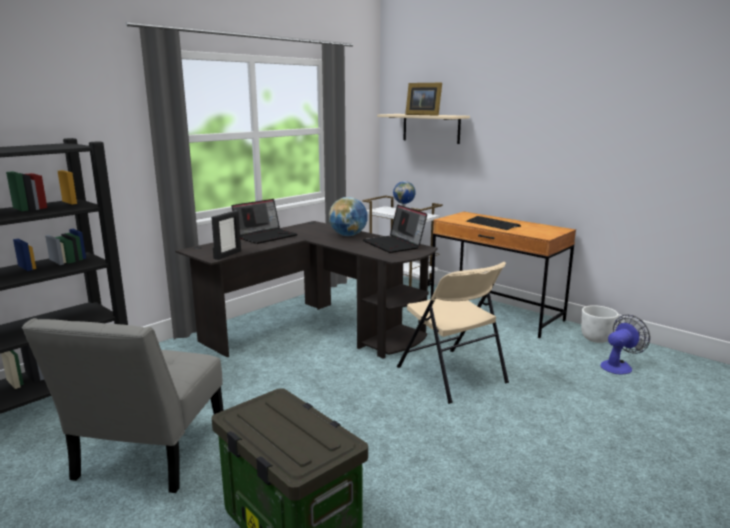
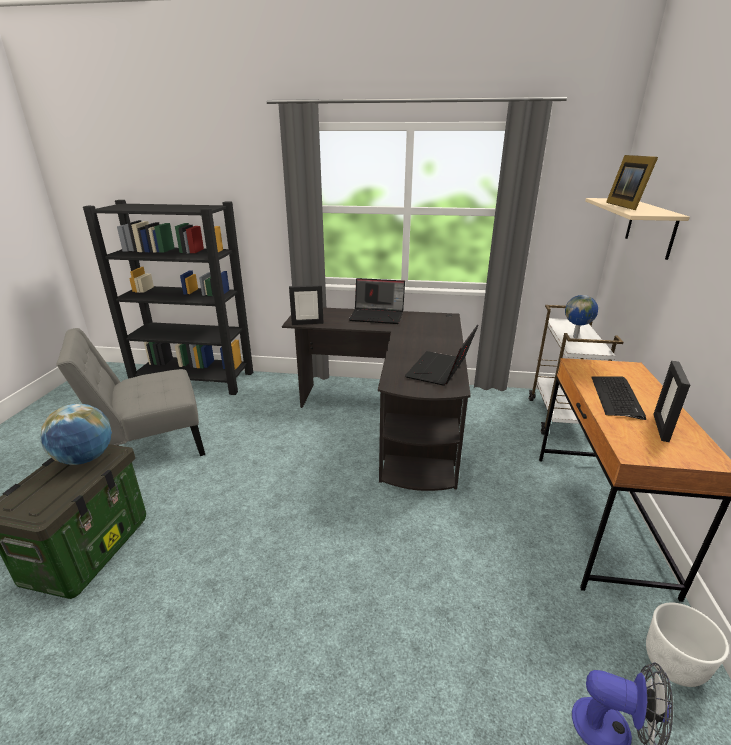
camera: 55 degrees right, 10 degrees up
globe [329,197,368,236] -> globe moved to [40,404,112,465]
beige chair [397,262,509,404] -> none
none -> picture frame [653,361,690,442]

